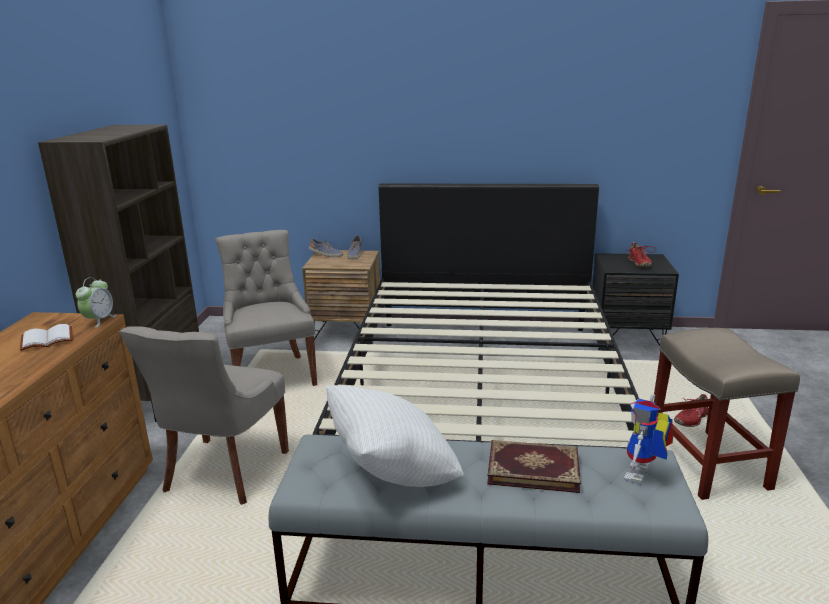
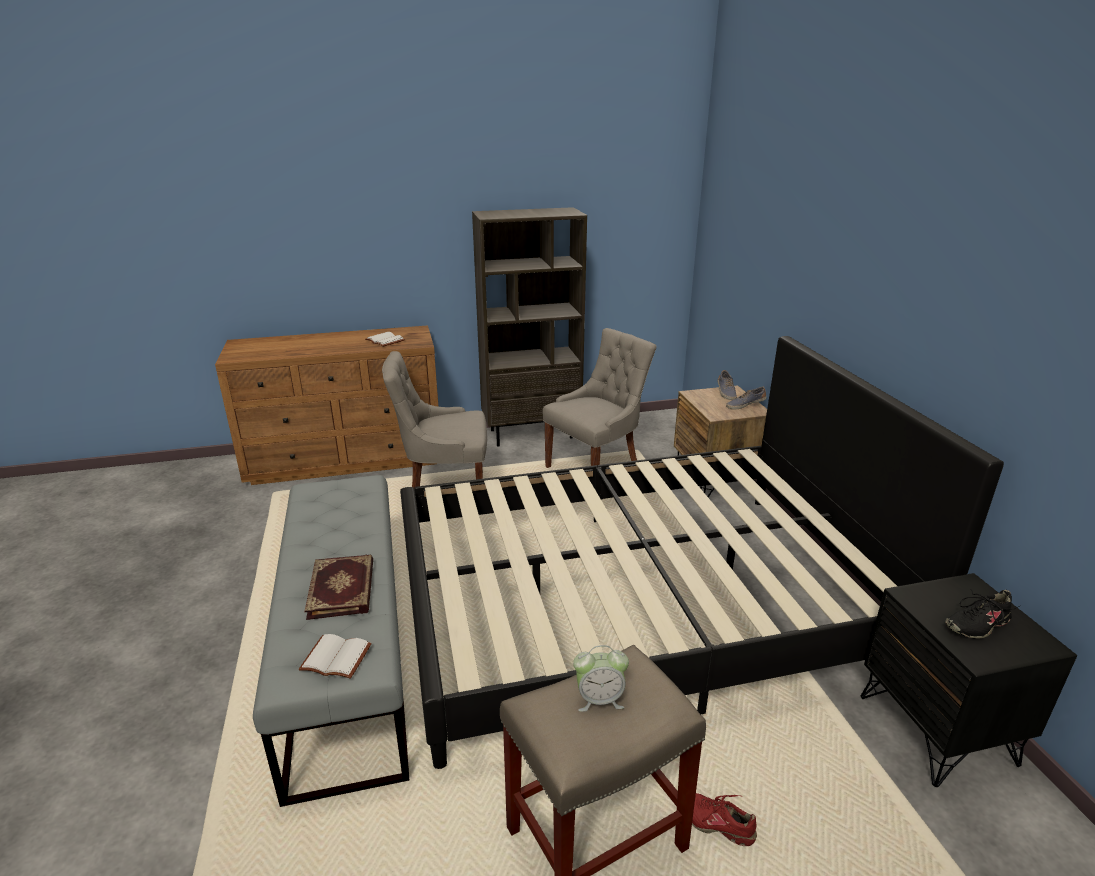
camera: 70 degrees right, 5 degrees up
alarm clock [75,277,117,328] -> alarm clock moved to [573,645,629,712]
white pillow [326,385,464,487] -> none
red shoe [623,242,656,267] -> black shoe [945,589,1020,639]
toy robot [624,394,673,484] -> white book [298,634,372,679]

